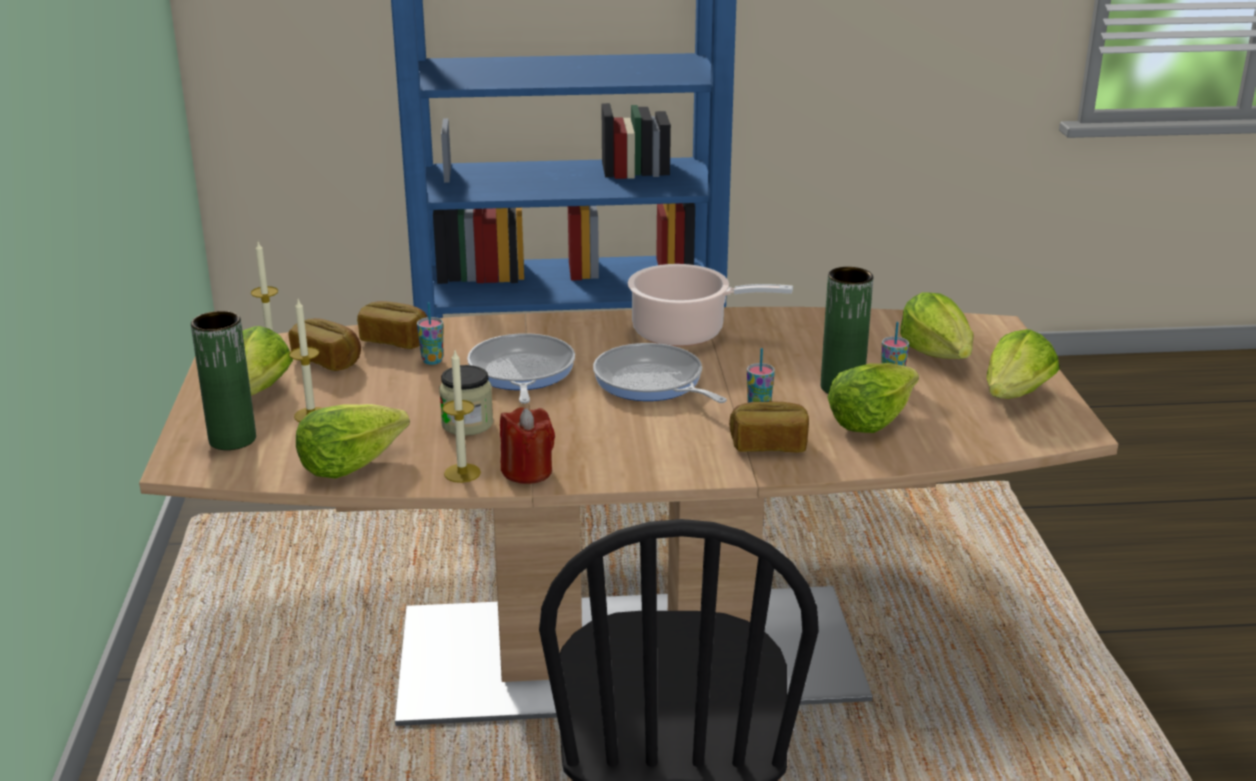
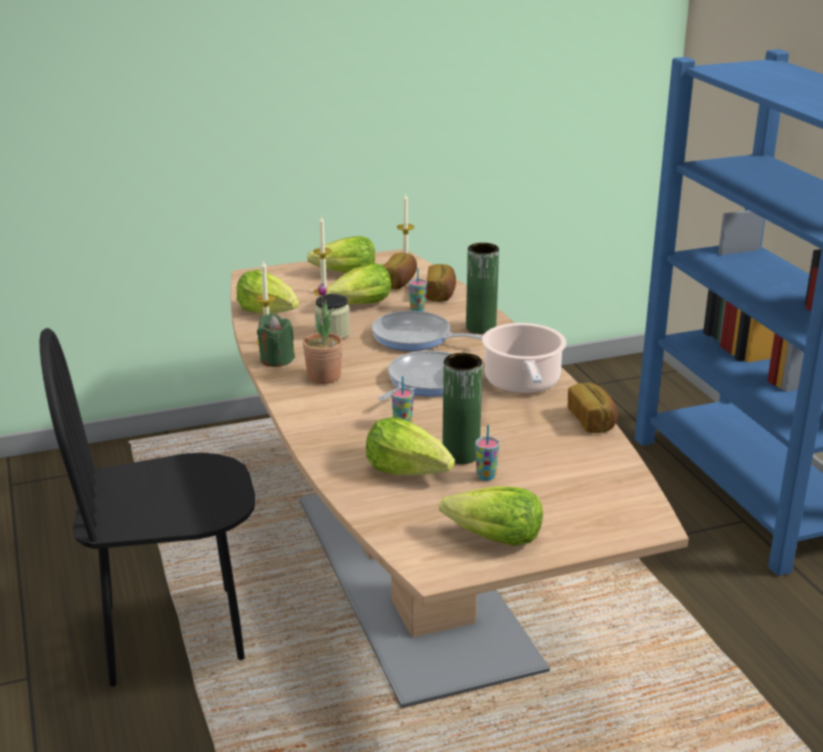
camera: 75 degrees right, 0 degrees up
green vase [191,311,256,450] -> green vase moved to [466,243,499,334]
frying pan [467,333,575,404] -> frying pan turned 135 degrees counterclockwise [372,311,483,351]
red candle [500,407,555,484] -> green candle [257,314,295,367]
bread [729,402,809,453] -> bread moved to [567,383,618,433]
lettuce [900,292,974,359] -> lettuce moved to [325,263,391,304]
none -> potted plant [303,283,343,384]

